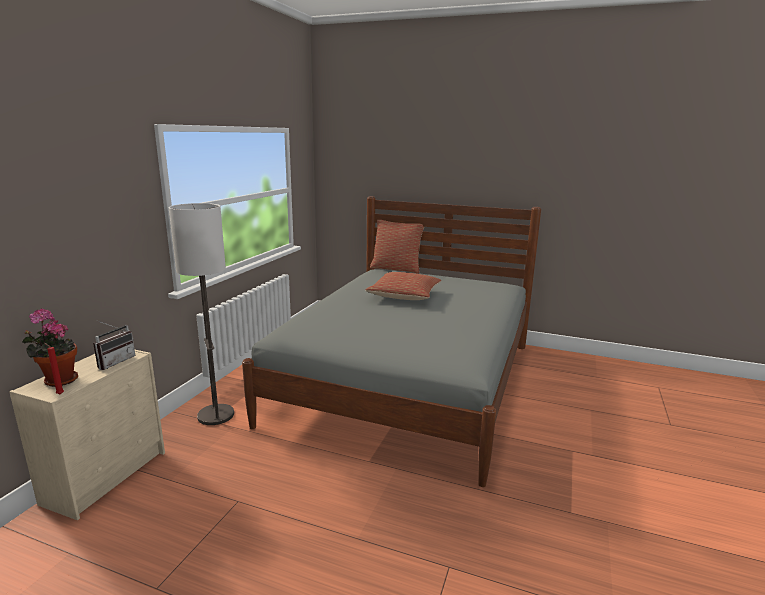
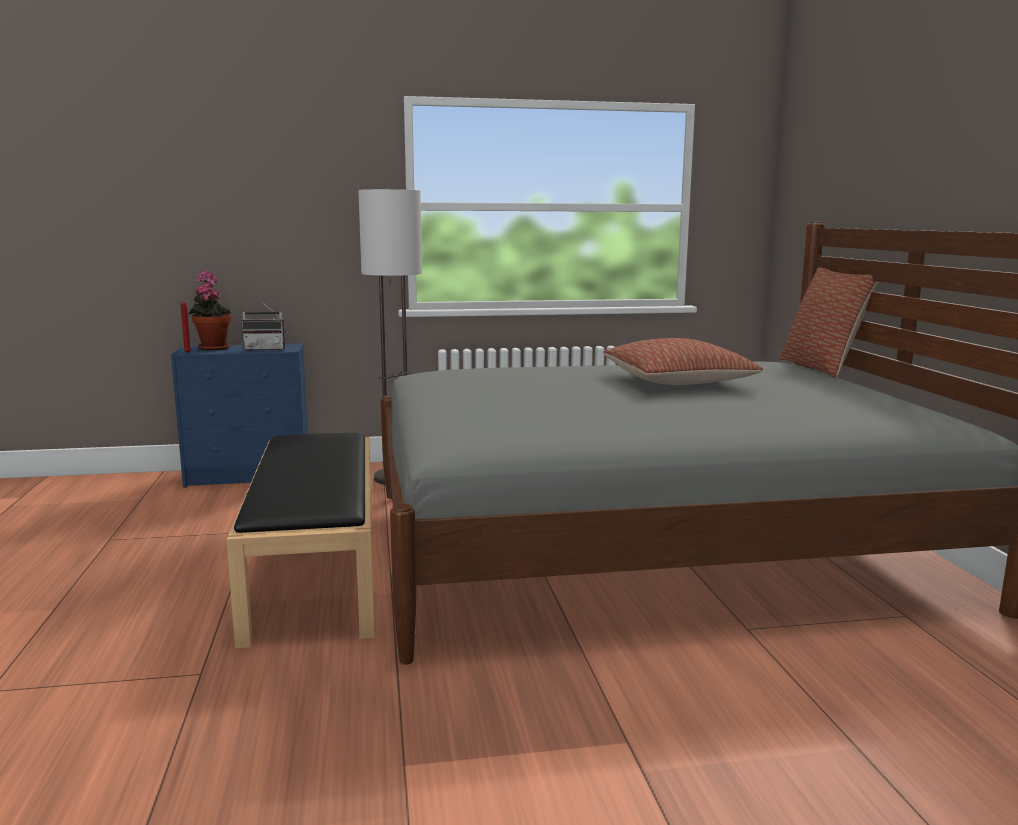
camera: 60 degrees right, 5 degrees down
beige dresser [9,350,165,520] -> blue dresser [171,343,308,488]
none -> black bench [226,433,375,649]

